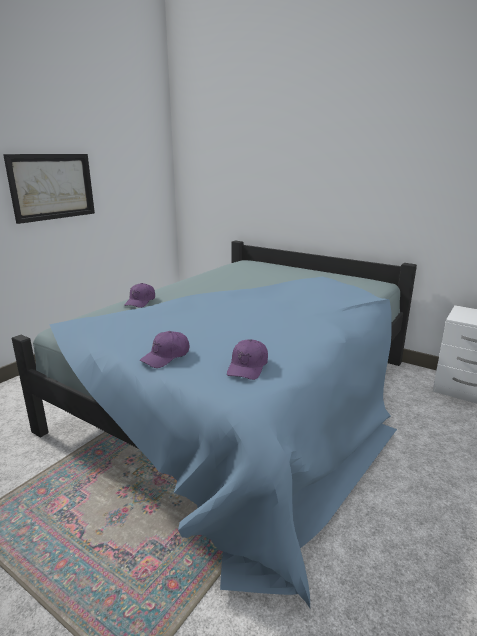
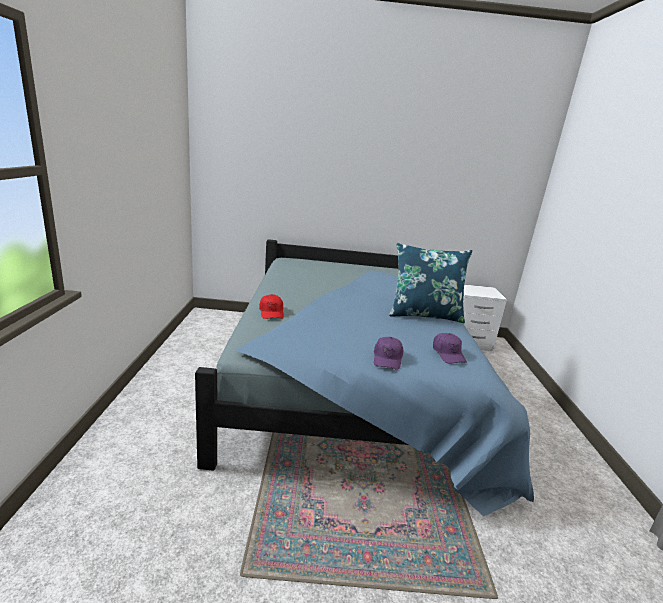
camera: 35 degrees left, 0 degrees up
picture [3,154,95,224] -> none
purple cap [124,283,155,308] -> red cap [259,294,284,319]
none -> blue pillow [389,243,472,324]

